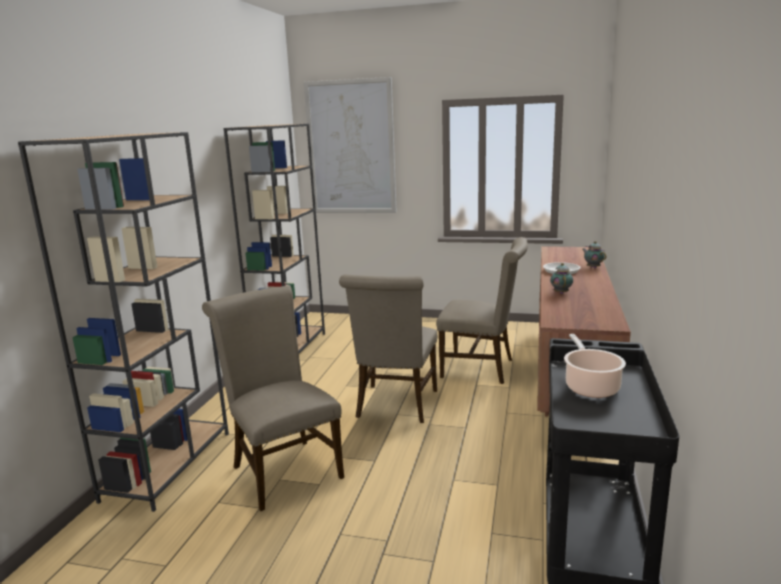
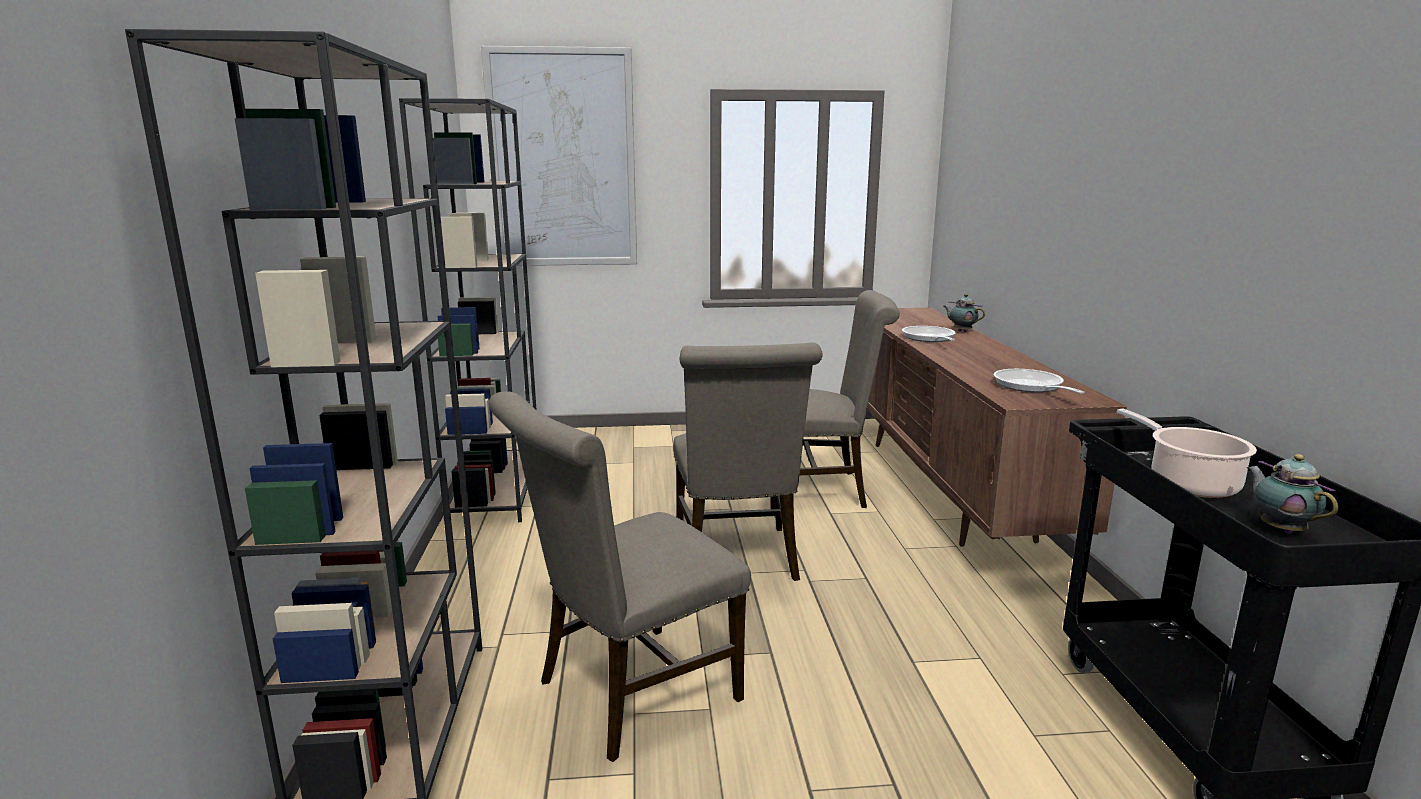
camera: 20 degrees left, 0 degrees up
beige chair [202,285,344,511] -> beige chair turned 75 degrees counterclockwise [488,391,751,762]
teapot [550,263,573,294] -> teapot moved to [1247,454,1338,534]
none -> frying pan [993,369,1084,394]

